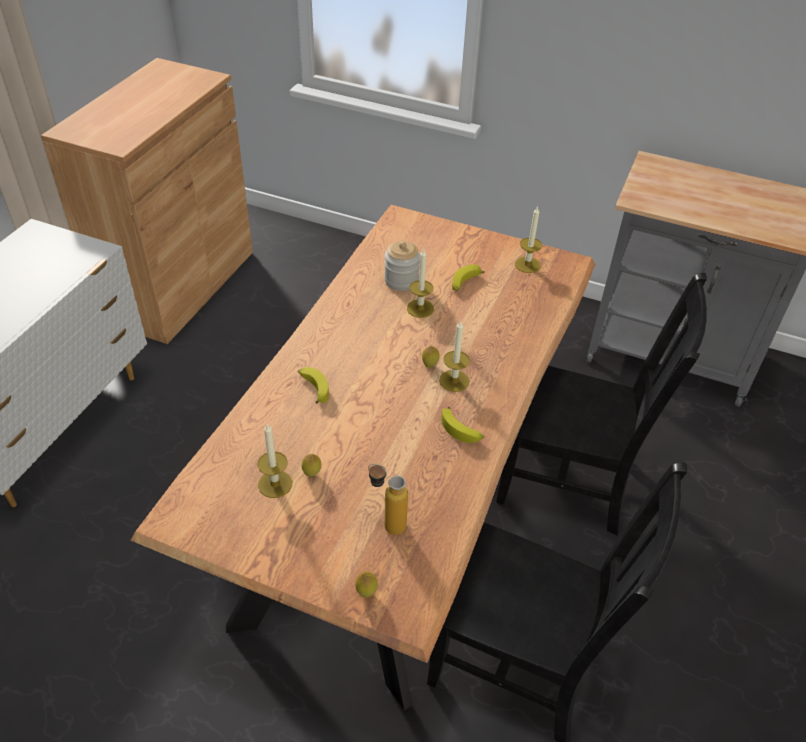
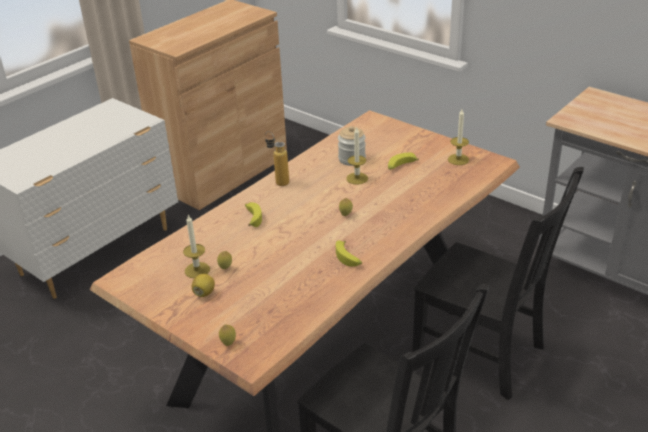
camera: 20 degrees right, 10 degrees down
bottle [368,463,408,535] -> bottle moved to [265,131,289,186]
candle [439,320,470,392] -> none
none -> lemon [192,274,215,297]

